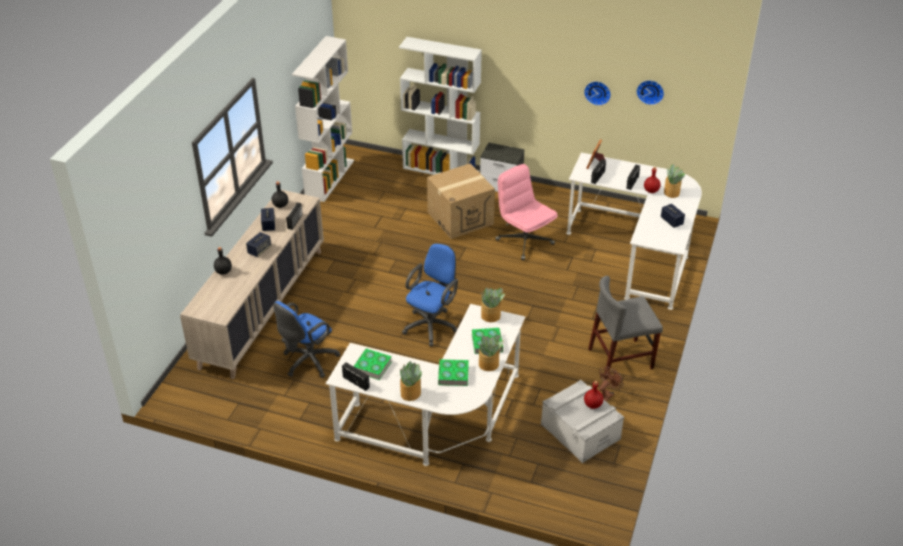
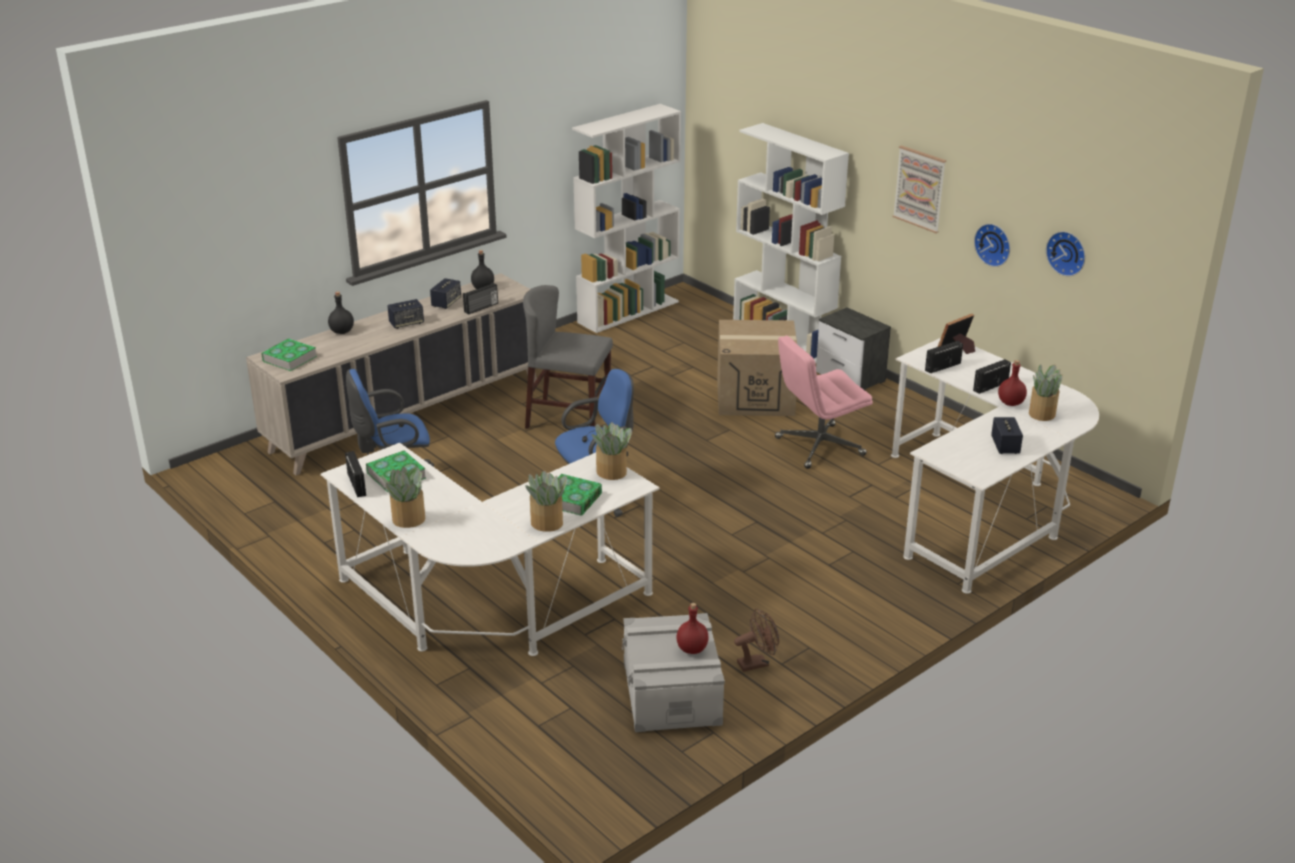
camera: 30 degrees right, 10 degrees down
book [438,359,469,386] -> book moved to [261,338,317,371]
pink office chair [495,164,558,260] -> pink office chair turned 105 degrees counterclockwise [775,336,873,469]
grey chair [588,276,663,379] -> grey chair moved to [523,285,613,429]
none -> picture [893,145,946,233]

